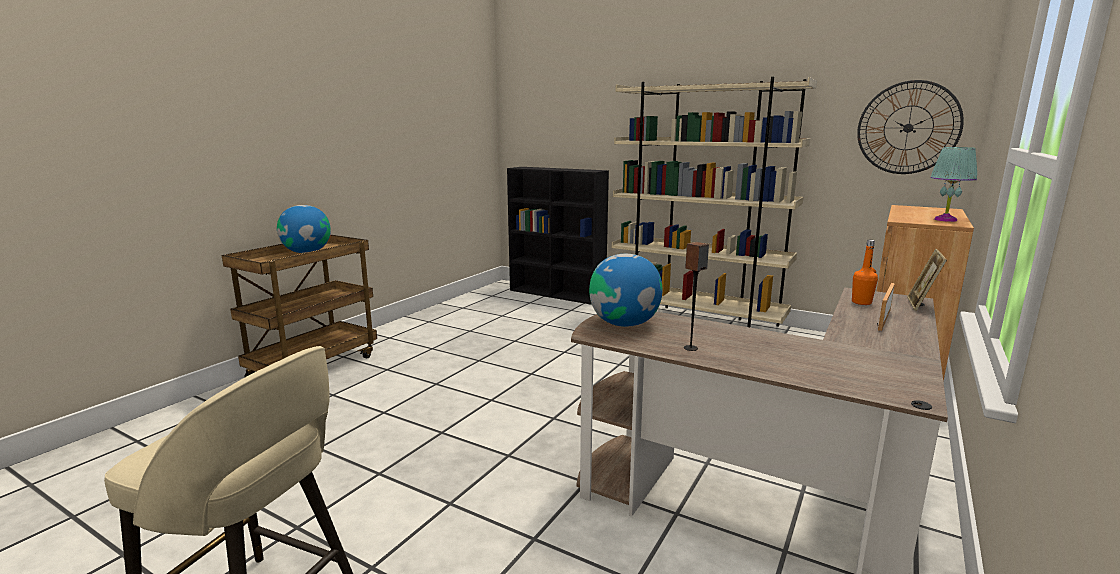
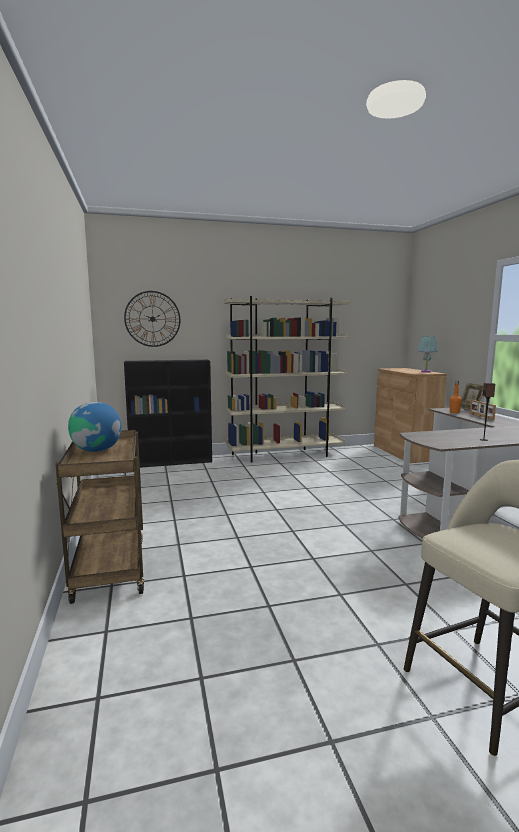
camera: 45 degrees left, 5 degrees down
globe [589,254,662,327] -> none
wall clock [857,80,964,174] -> wall clock moved to [124,291,180,347]

